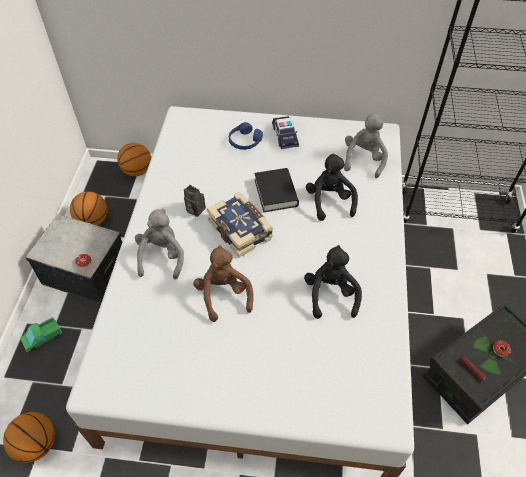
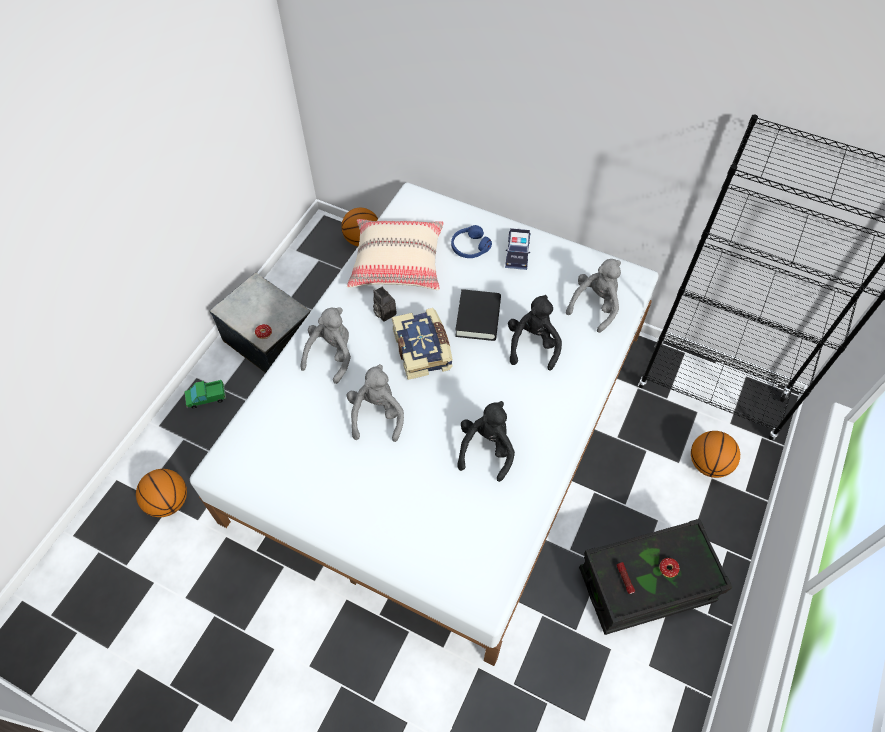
camera: 20 degrees right, 5 degrees up
basketball [70,191,107,225] -> basketball moved to [691,431,740,478]
brown plush toy [193,245,253,322] -> grey plush toy [347,364,404,442]
none -> beige pillow [347,219,443,290]

